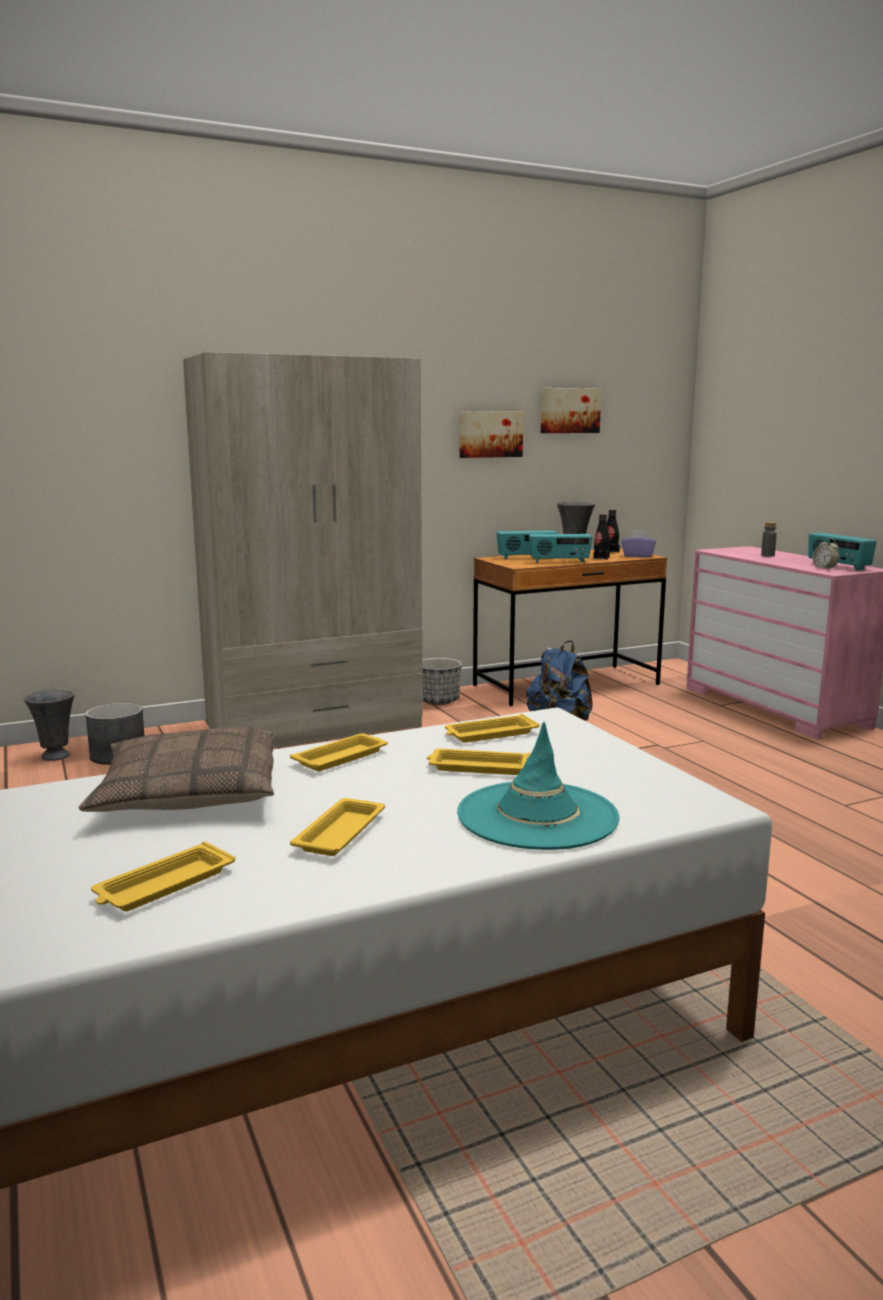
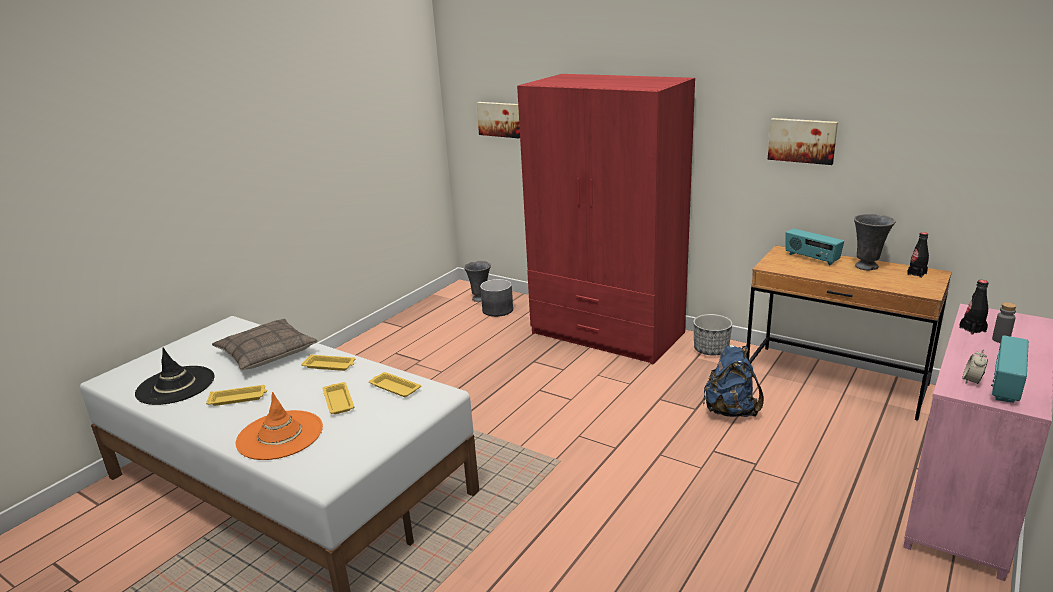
camera: 60 degrees right, 10 degrees up
yellow tray [91,841,235,911] -> black hat [135,348,214,405]
beige wardrobe [183,352,423,748] -> red wardrobe [517,74,695,365]
turquoise hat [457,722,620,850] -> orange hat [236,392,323,460]
radio [529,534,592,563] -> none
picture [541,388,601,433] -> picture moved to [477,102,520,138]
black bottle [593,514,610,560] -> black bottle moved to [959,280,988,335]
purple tissue box [622,530,656,558] -> none

